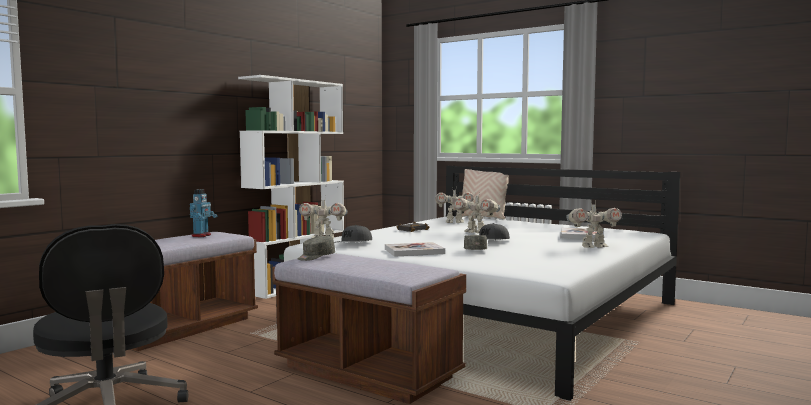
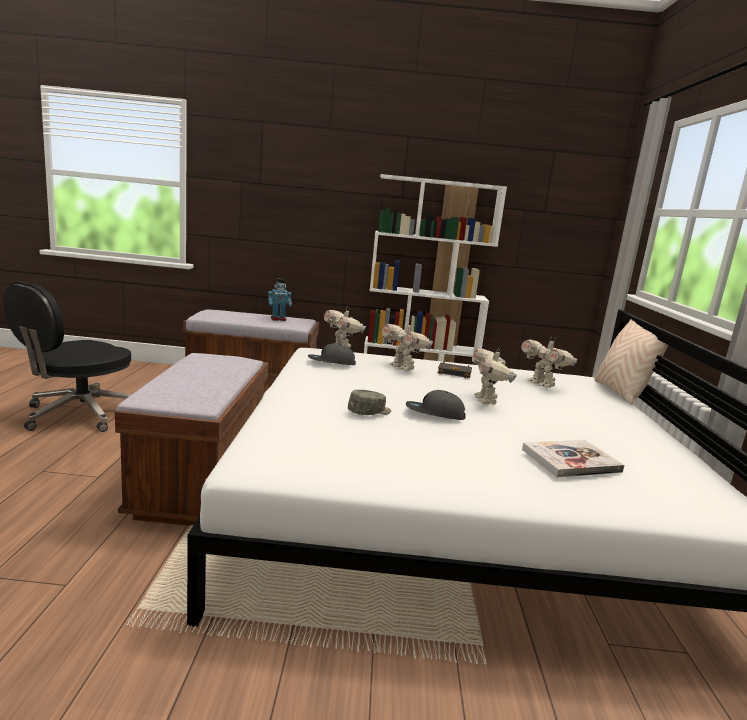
camera: 55 degrees right, 10 degrees up
grey cap [298,236,335,261] -> none
book [385,242,445,257] -> none
toy robot [566,200,622,248] -> toy robot moved to [382,321,433,371]

